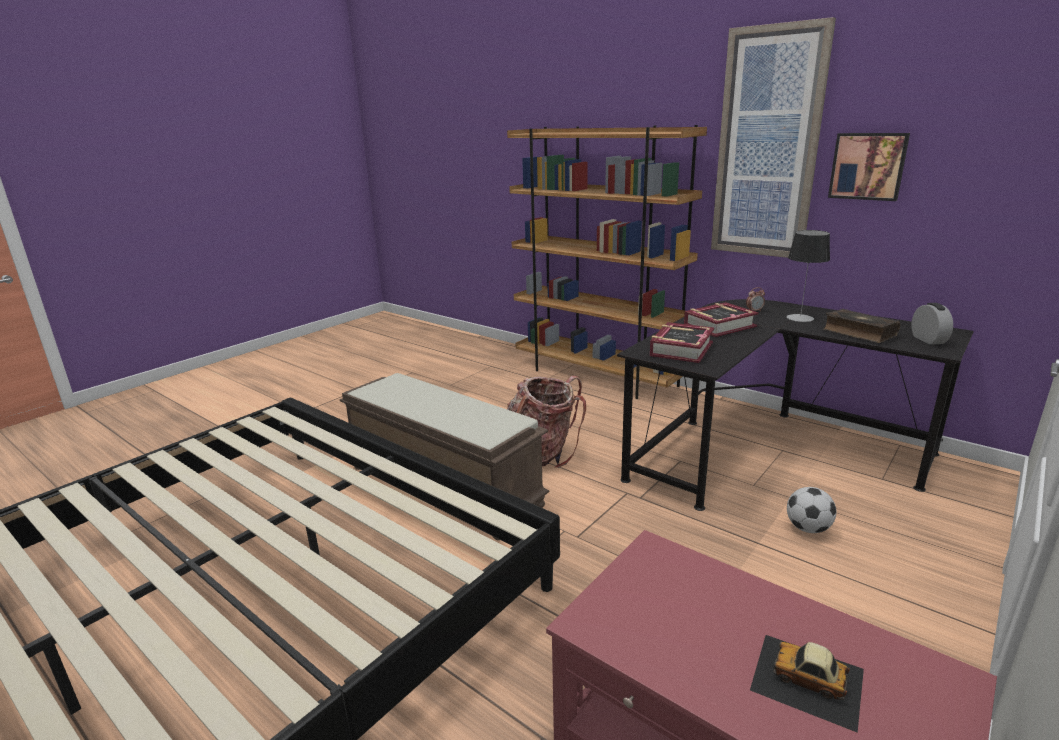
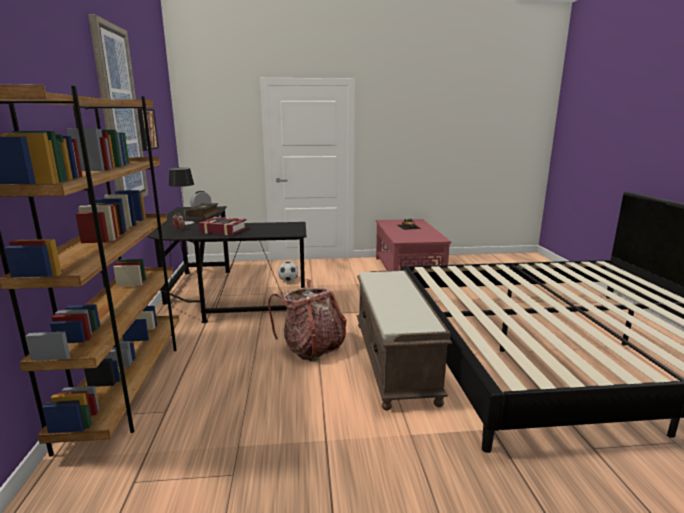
camera: 135 degrees left, 5 degrees down
book [650,322,714,363] -> none

